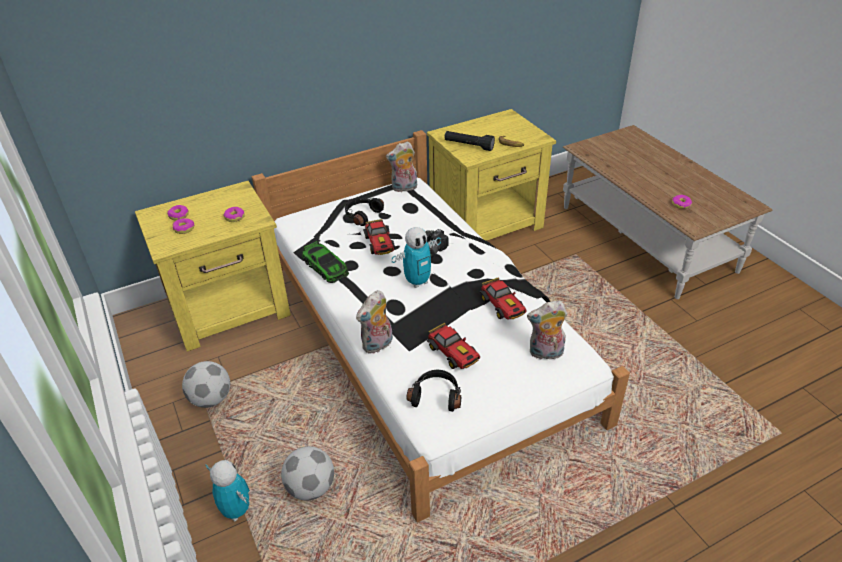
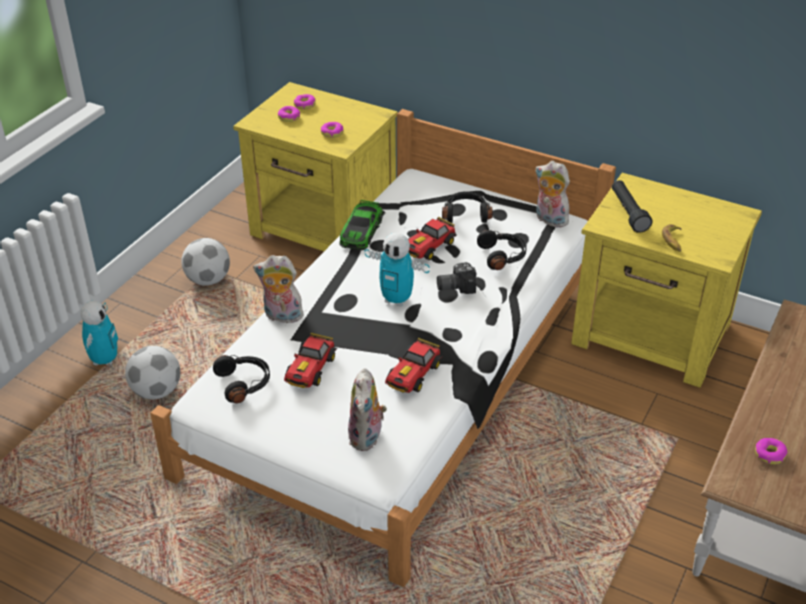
camera: 55 degrees right, 0 degrees up
plush toy [527,301,567,360] -> plush toy turned 135 degrees counterclockwise [348,368,387,451]
none -> black headphones [477,230,527,270]

